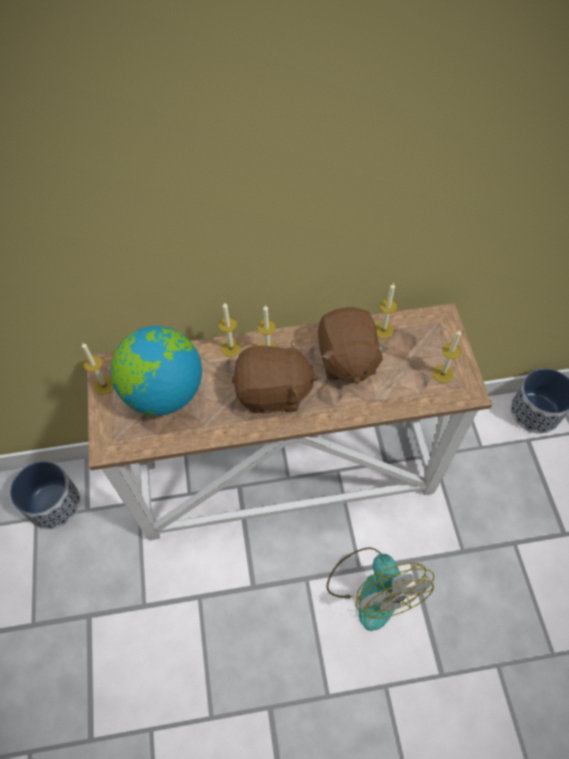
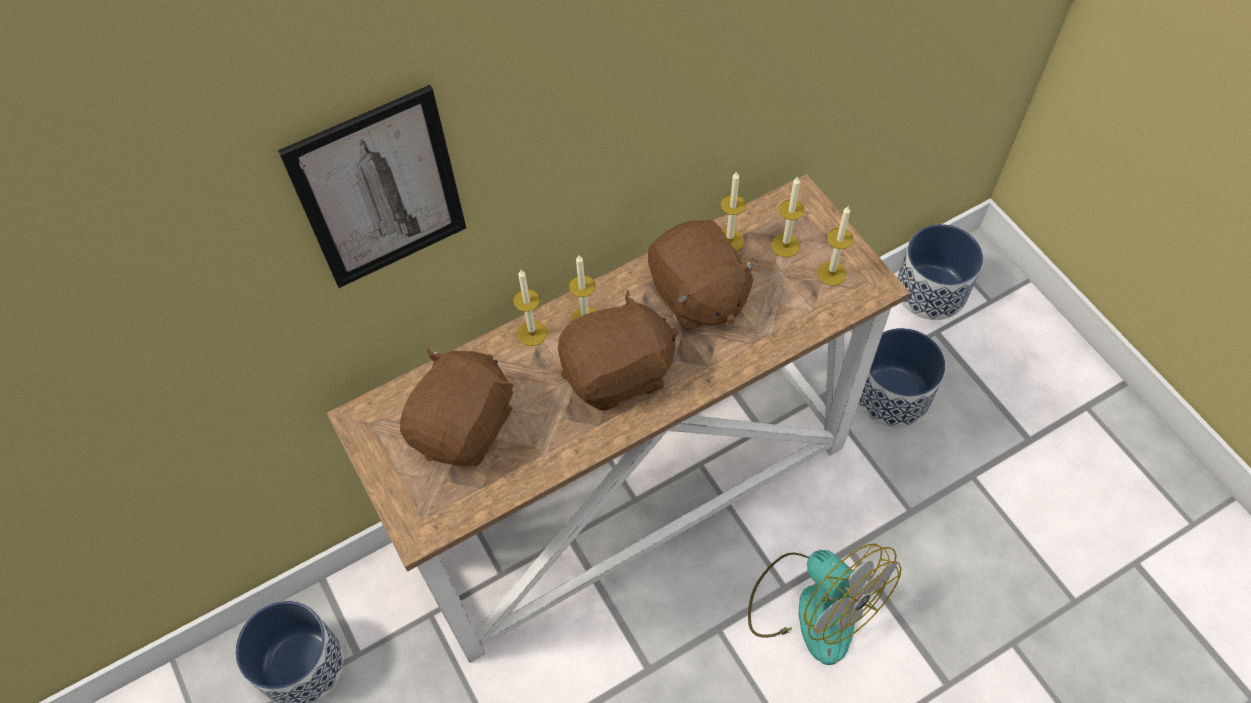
camera: 20 degrees left, 0 degrees up
candle [82,342,114,395] -> candle moved to [771,176,805,257]
globe [111,326,202,416] -> brown plush toy [400,348,514,467]
none -> picture [278,85,466,288]
none -> planter [859,328,946,428]

